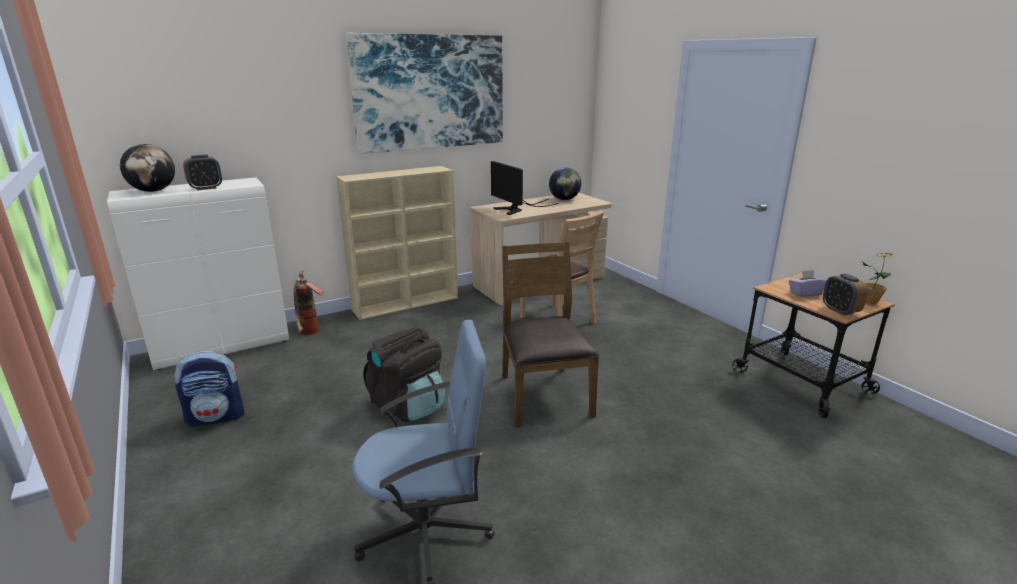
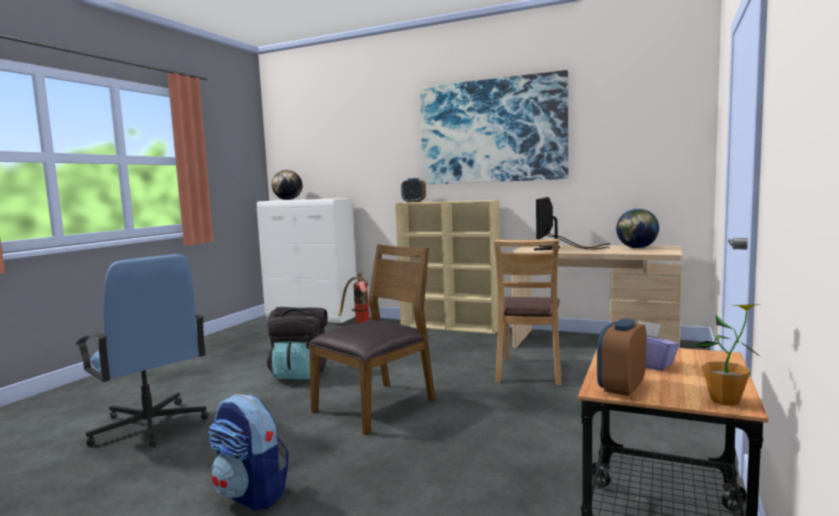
camera: 55 degrees right, 15 degrees down
backpack [174,350,244,426] -> backpack moved to [208,394,289,511]
alarm clock [183,154,222,191] -> alarm clock moved to [401,178,426,203]

